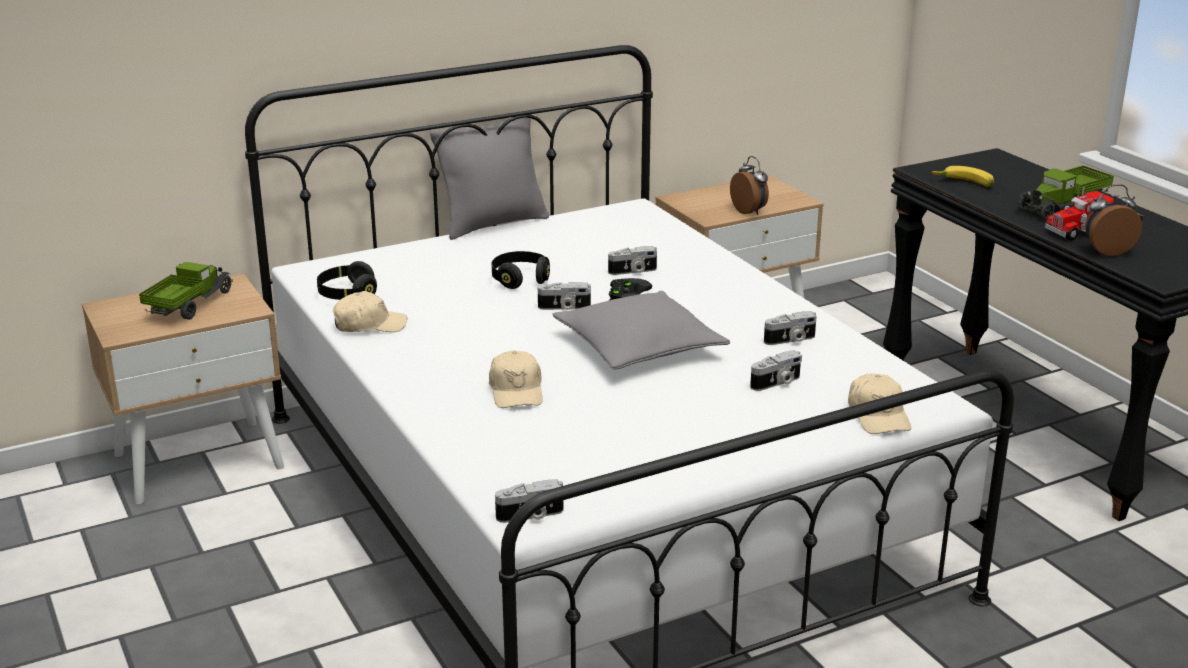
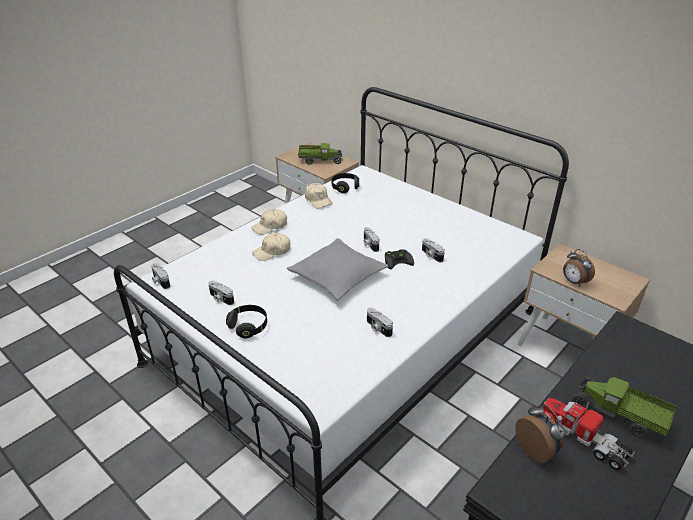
camera: 70 degrees right, 10 degrees up
grey pillow [430,114,549,240] -> none
black headphones [492,251,550,289] -> black headphones moved to [226,305,267,338]
alarm clock [730,156,769,215] -> alarm clock turned 105 degrees clockwise [563,249,595,287]
camera [750,350,802,391] -> camera moved to [208,281,234,305]
beige cap [848,373,911,434] -> beige cap moved to [251,209,287,235]
banana [932,166,994,187] -> none

